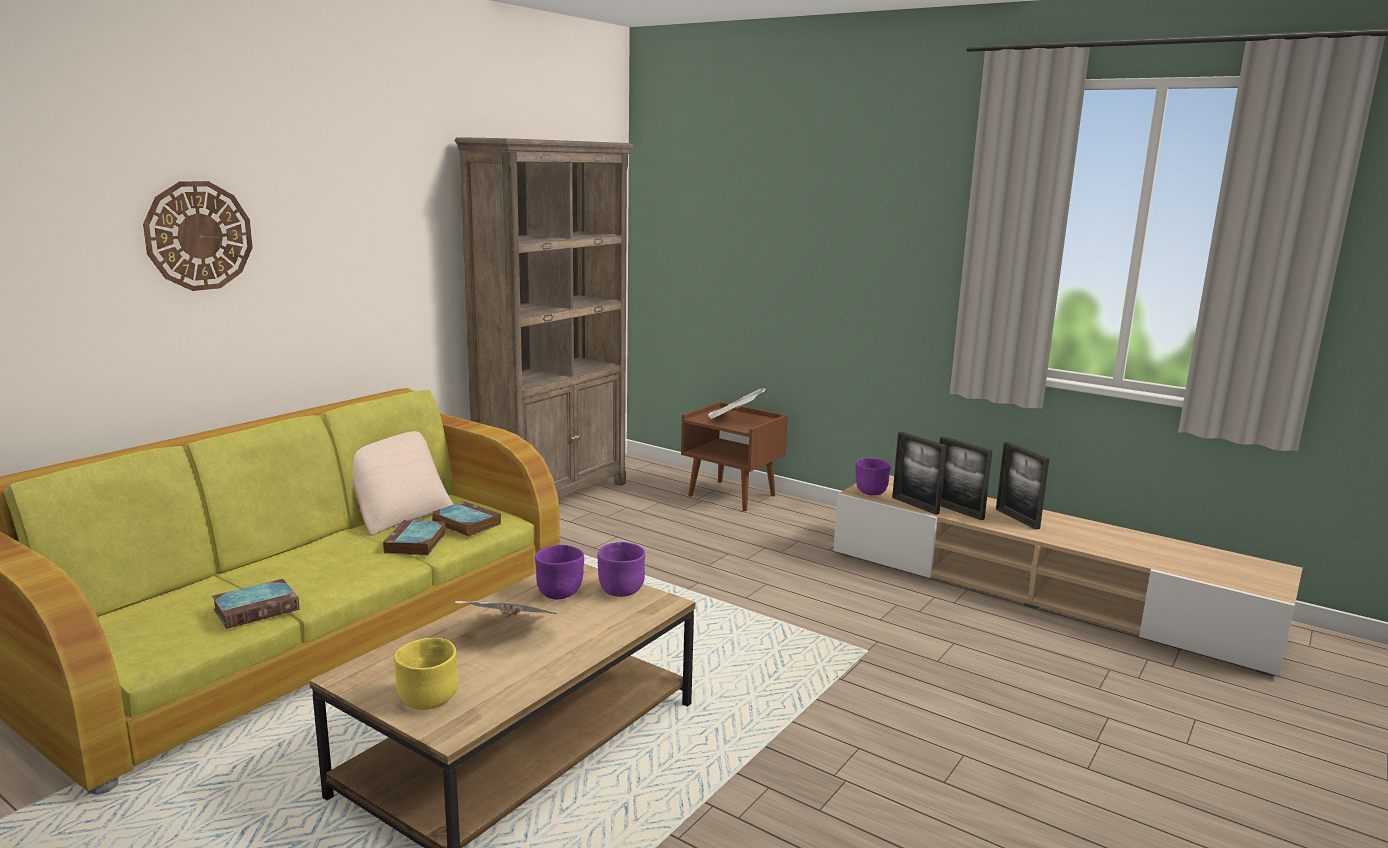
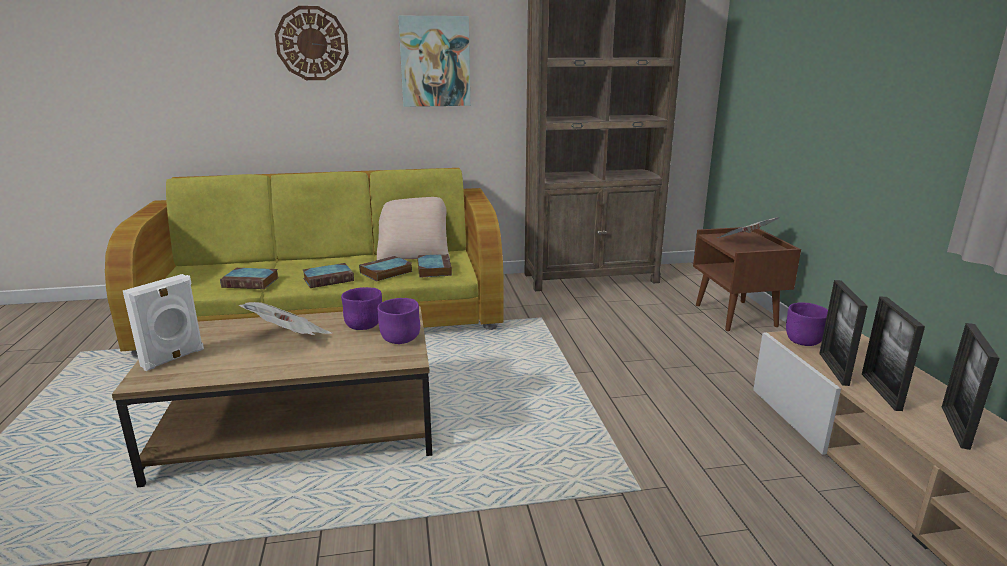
camera: 45 degrees right, 5 degrees up
yellow bowl [394,638,458,710] -> white speaker [123,274,204,371]
none -> book [302,263,354,288]
none -> picture [398,16,470,107]

